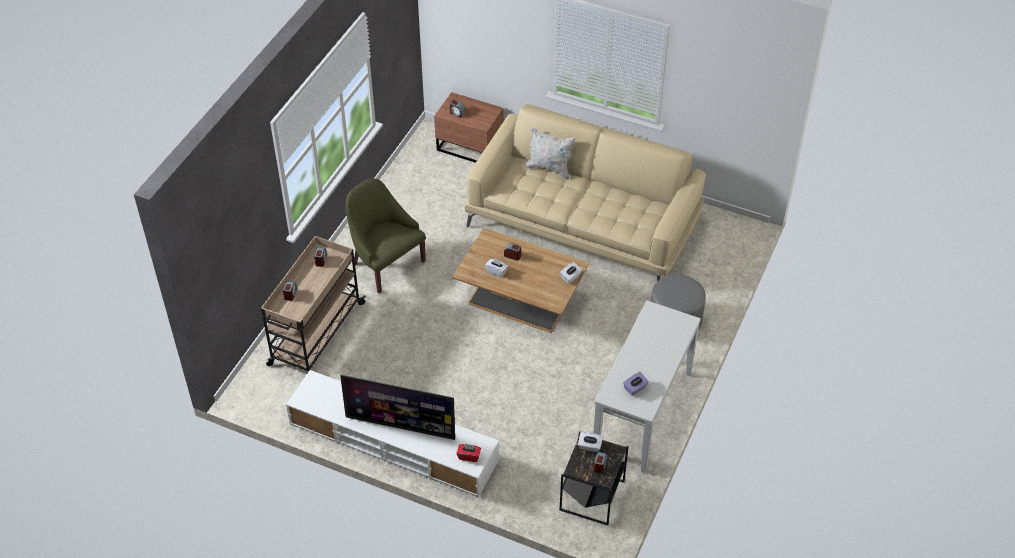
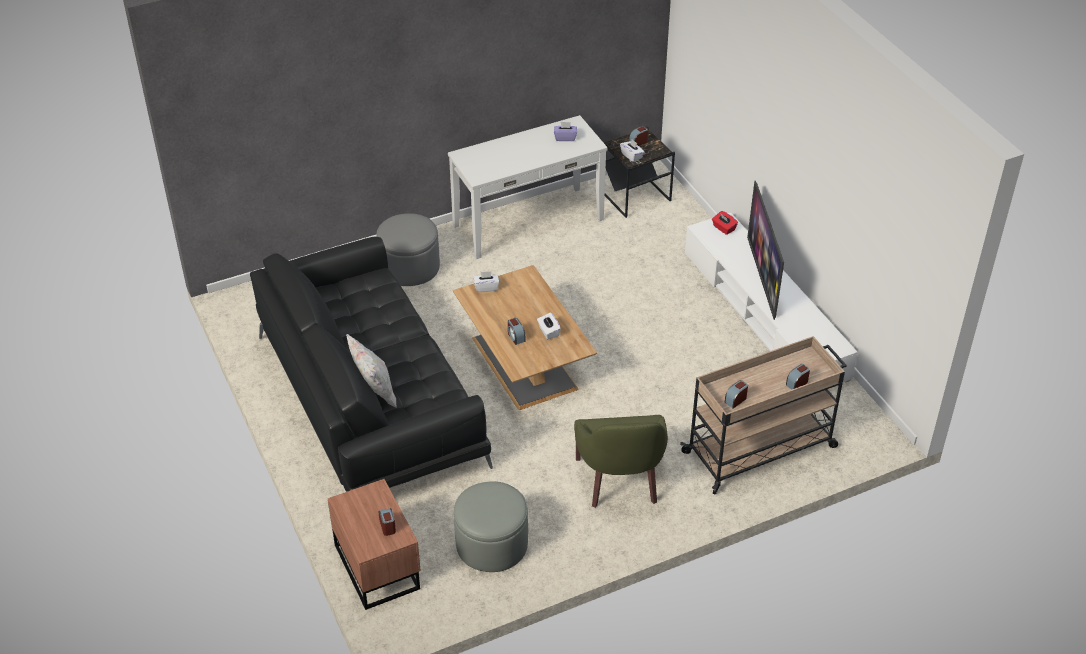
camera: 140 degrees left, 5 degrees down
television [340,375,455,440] -> television turned 150 degrees counterclockwise [747,181,784,320]
beige sofa [465,104,706,281] -> black sofa [250,237,493,492]
none -> grey ottoman [454,481,528,572]

